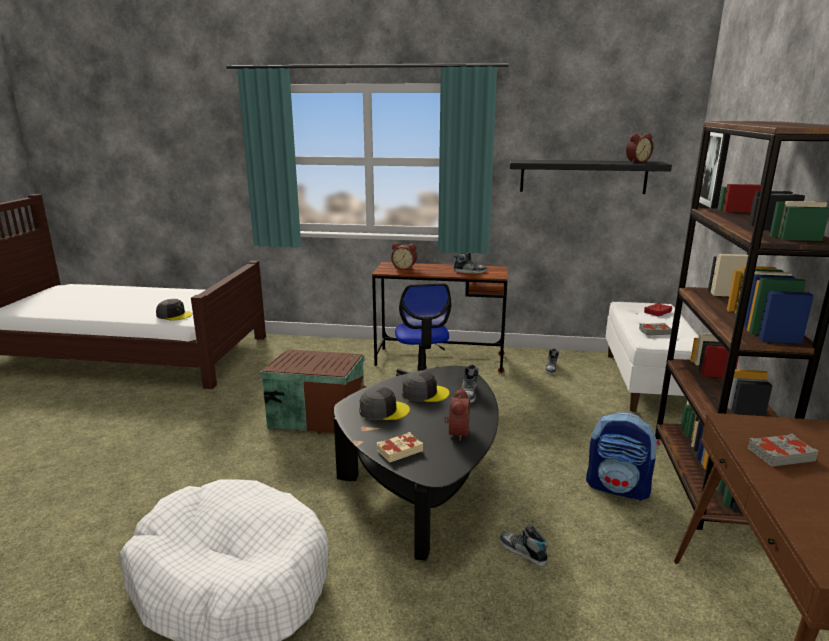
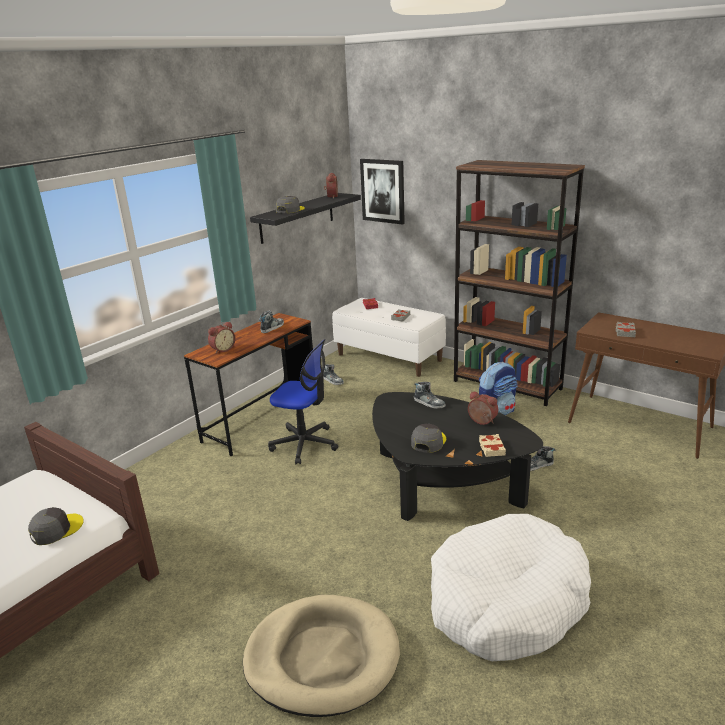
camera: 60 degrees left, 5 degrees up
brown storage box [260,349,367,434] -> none
grey cap [402,371,450,402] -> grey cap moved to [276,196,305,213]
none -> beige dog bed [243,595,400,717]

